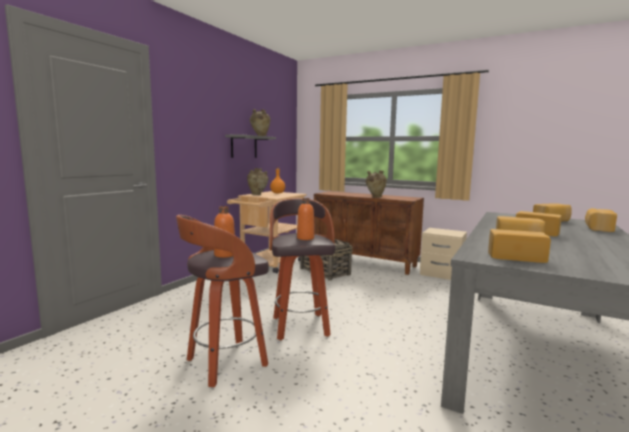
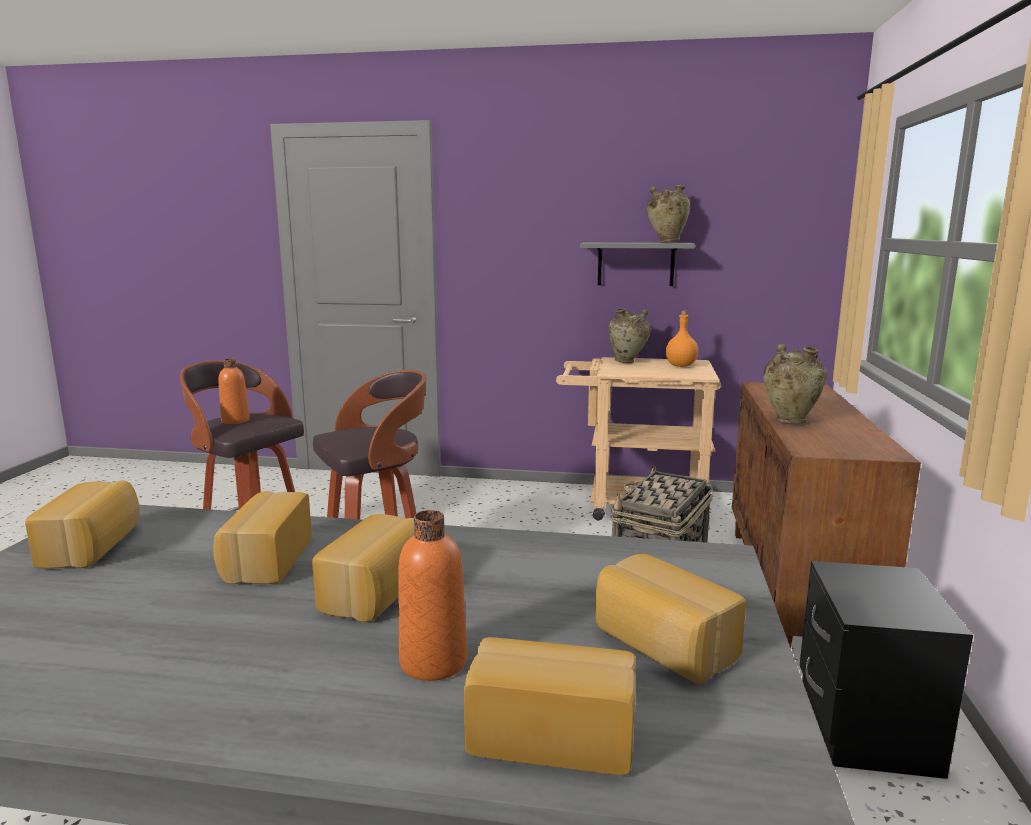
camera: 70 degrees right, 5 degrees up
orange bottle [297,198,314,240] -> orange bottle moved to [398,510,467,681]
beige nightstand [420,228,467,280] -> black nightstand [800,561,973,779]

